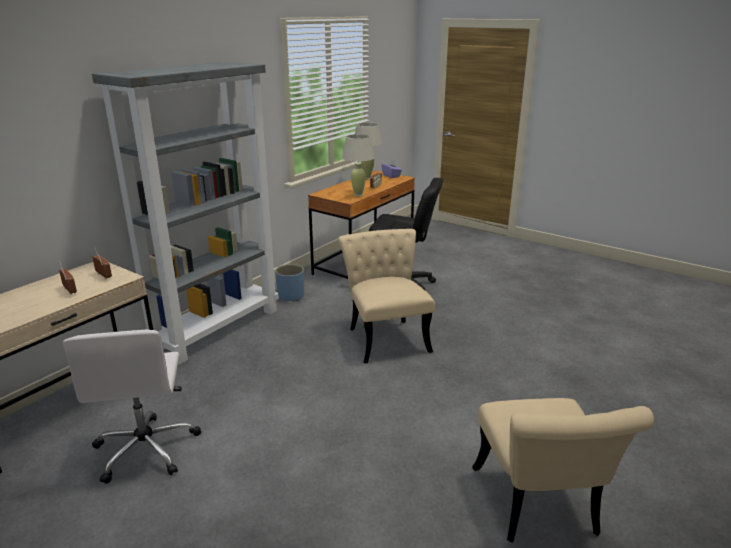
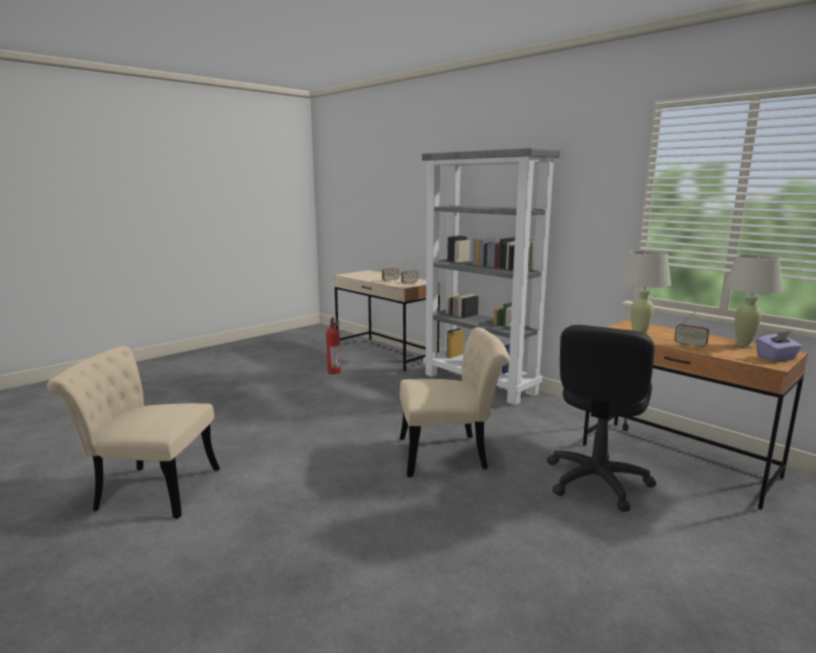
camera: 100 degrees right, 10 degrees down
white office chair [63,330,201,484] -> fire extinguisher [326,317,341,374]
blue planter [275,264,304,301] -> none

